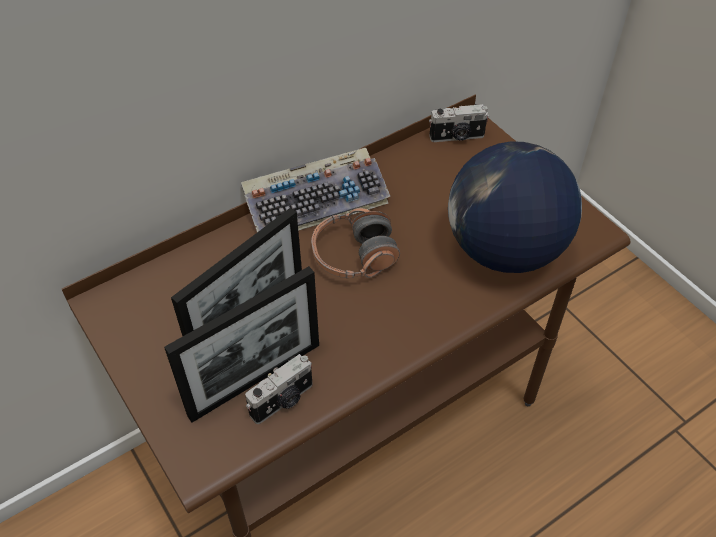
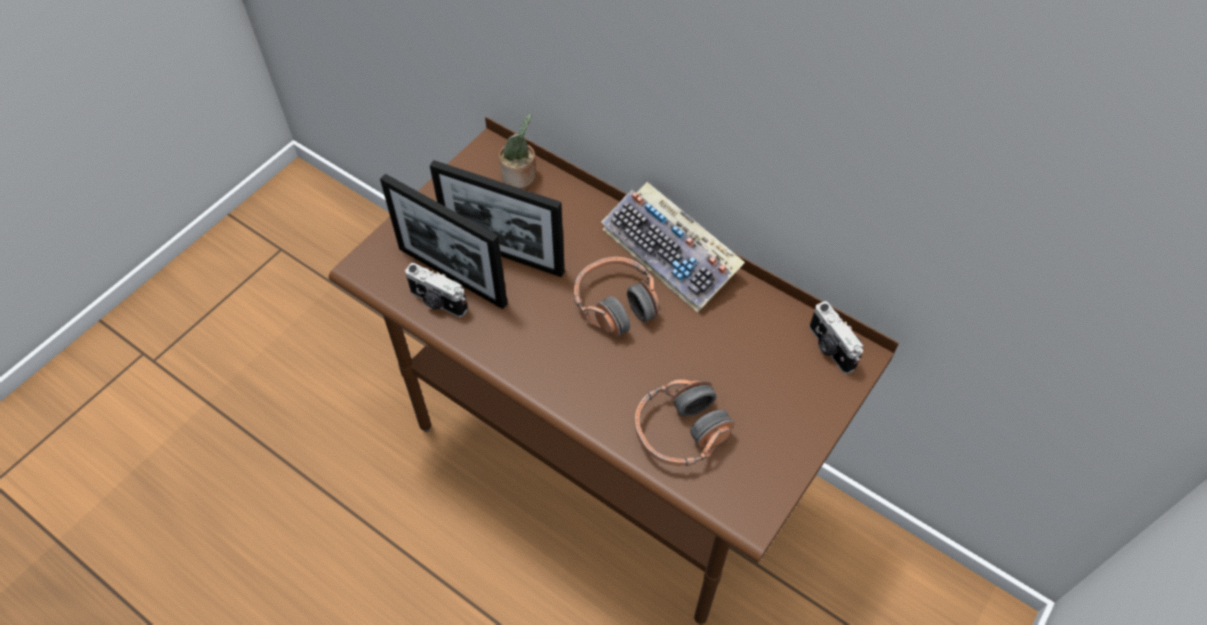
camera: 70 degrees right, 5 degrees up
globe [448,141,582,273] -> headphones [635,380,735,466]
none -> potted plant [499,114,535,188]

